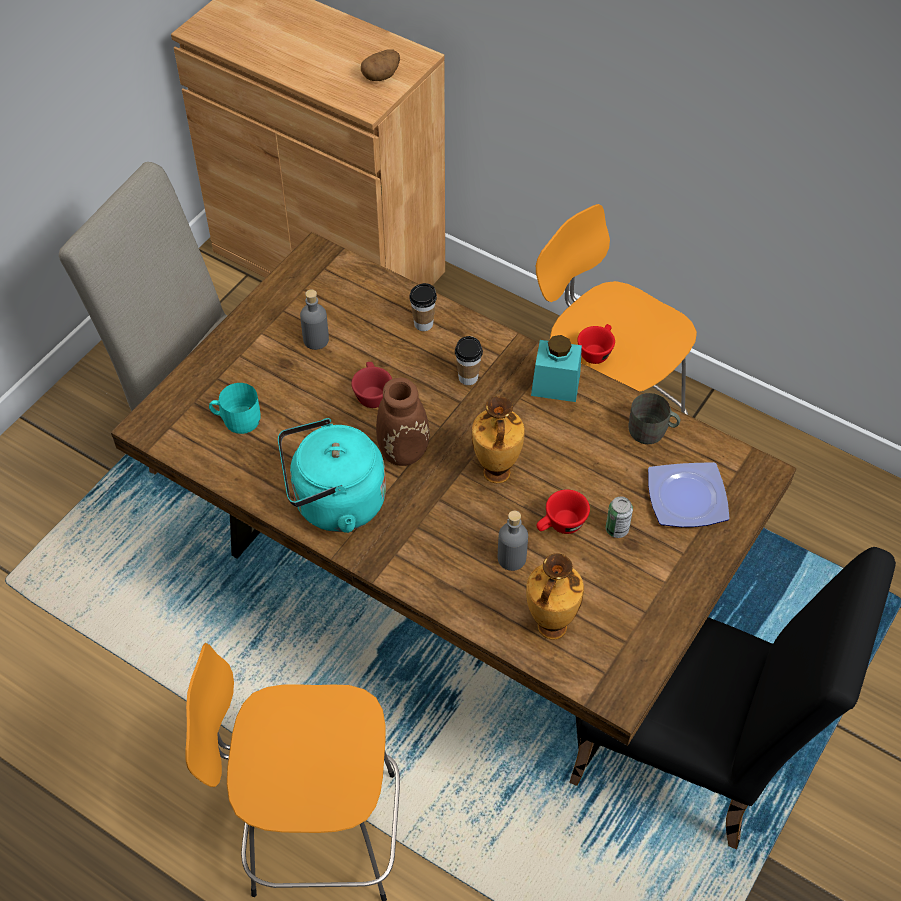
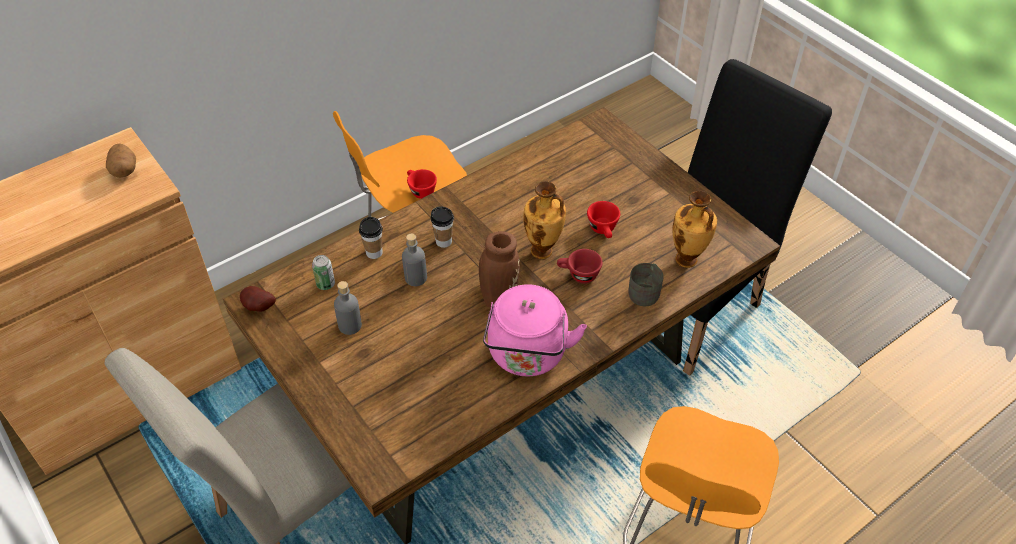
camera: 70 degrees left, 5 degrees down
turquoise mug [209,383,260,434] -> none
turquoise kettle [278,418,386,533] -> pink kettle [483,284,587,377]
red cup [351,362,392,408] -> red cup moved to [557,249,603,284]
grey bottle [498,511,528,571] -> grey bottle moved to [402,233,427,286]
turquoise jar [531,335,582,402] -> none
can [606,496,633,538] -> can moved to [312,255,335,290]
grey mug [629,393,680,444] -> grey mug moved to [629,263,664,306]
plate [648,462,730,527] -> none
none -> potato [240,286,276,312]

